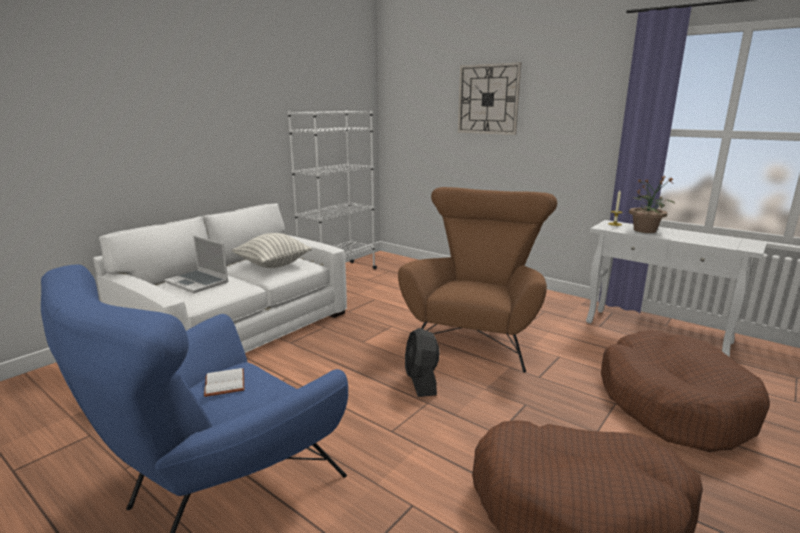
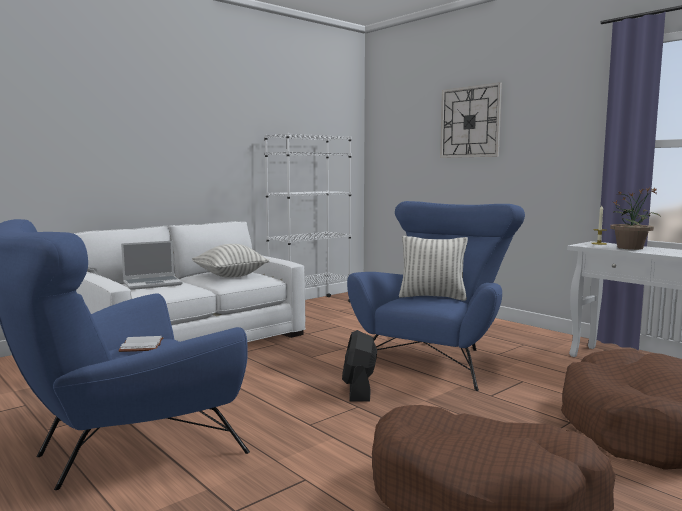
camera: 10 degrees right, 10 degrees down
laptop [164,235,229,293] -> laptop turned 75 degrees counterclockwise [121,241,182,290]
brown armchair [398,187,557,373] -> blue armchair [347,201,525,391]
none -> pillow [399,236,468,301]

